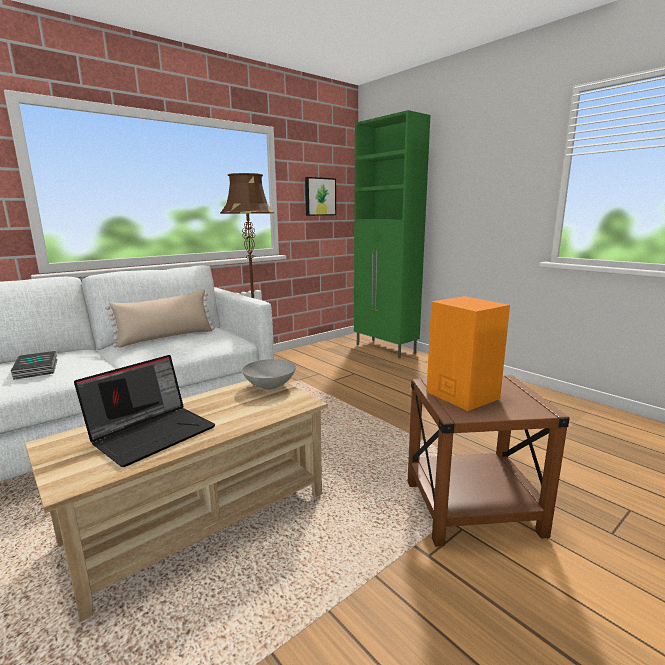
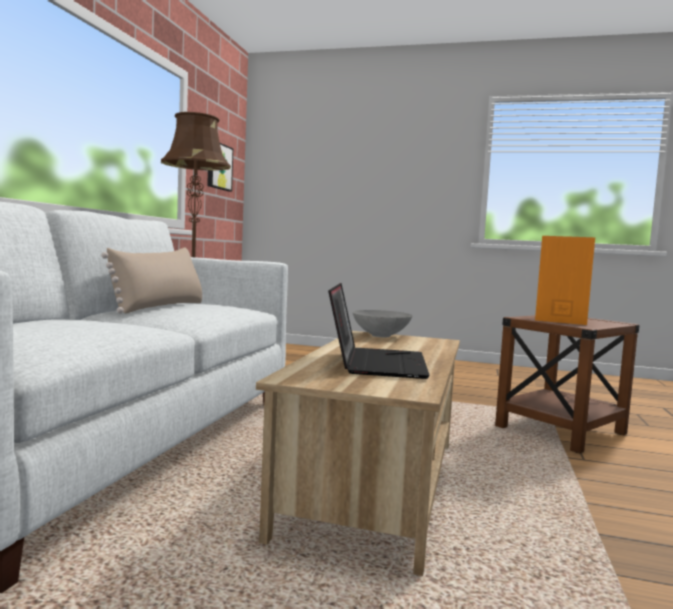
camera: 35 degrees left, 10 degrees down
book [11,351,58,380] -> none
green cabinet [354,110,430,358] -> none

